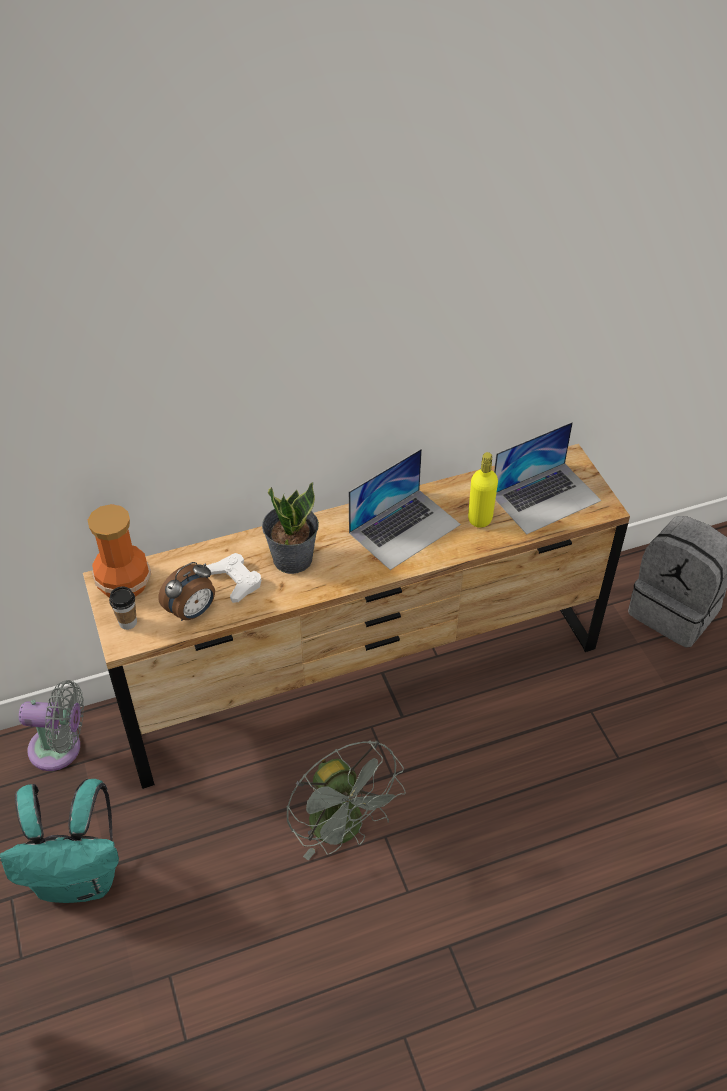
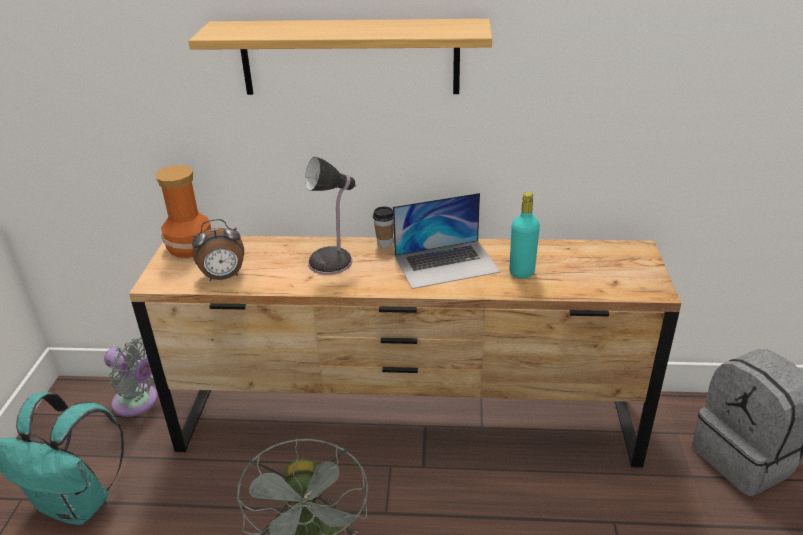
camera: 25 degrees right, 15 degrees down
cup [109,586,137,630] -> cup moved to [373,206,394,248]
white game controller [206,553,261,603] -> none
potted plant [262,482,319,574] -> table lamp [305,157,357,275]
yellow bottle [468,452,498,528] -> turquoise bottle [510,192,540,279]
laptop [494,422,601,534] -> none
none -> shelf [188,19,492,95]

